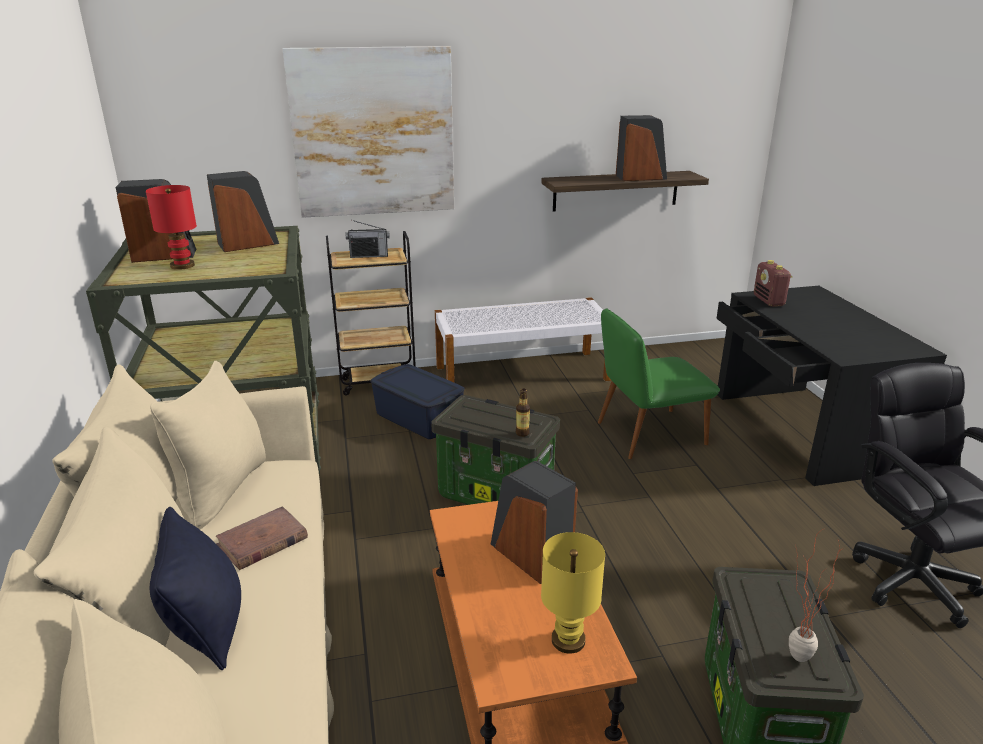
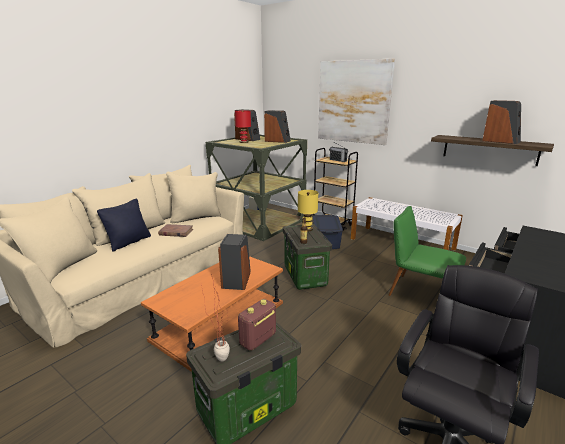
camera: 50 degrees right, 5 degrees down
yellow table lamp [541,532,605,654] -> yellow table lamp moved to [298,190,318,232]
radio [754,260,793,307] -> radio moved to [238,299,276,351]

